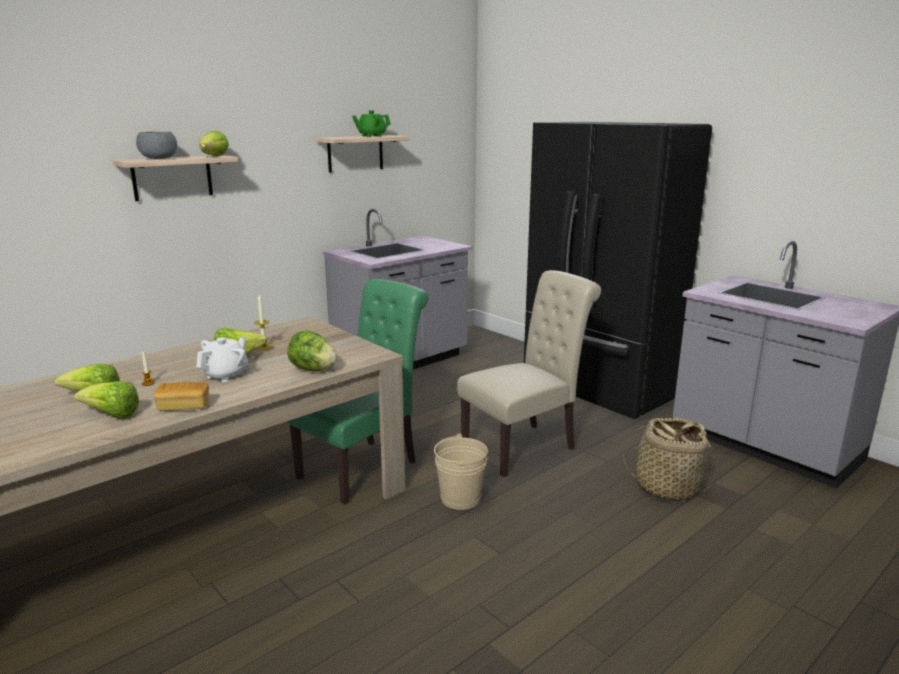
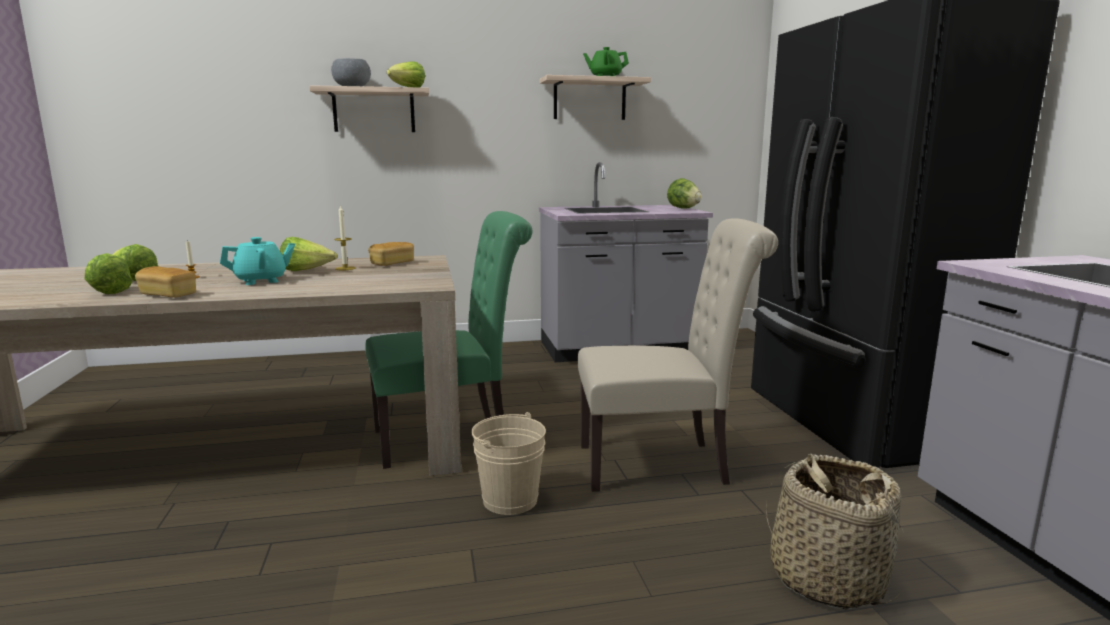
camera: 30 degrees right, 5 degrees down
white teapot [196,336,248,382] -> turquoise teapot [220,237,295,285]
lettuce [287,330,338,372] -> lettuce moved to [667,178,702,209]
none -> bread [368,242,414,266]

